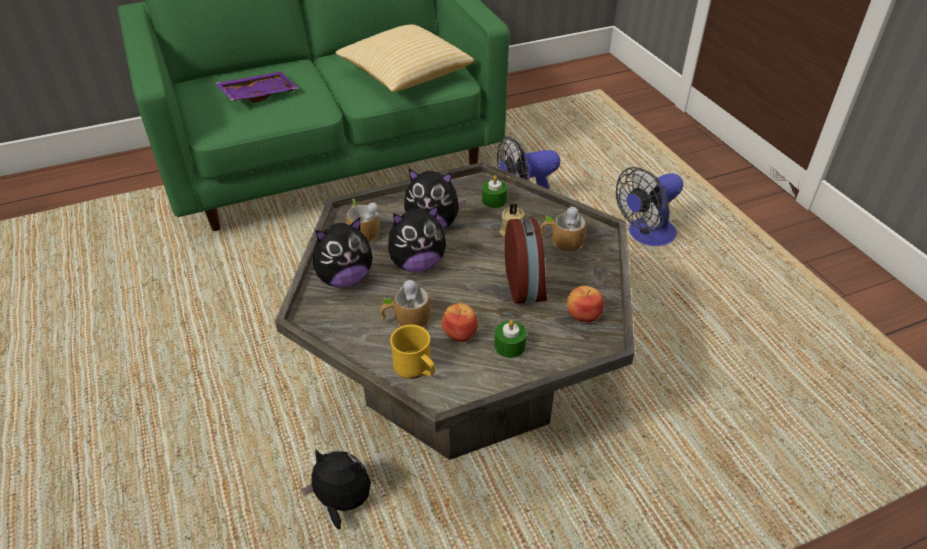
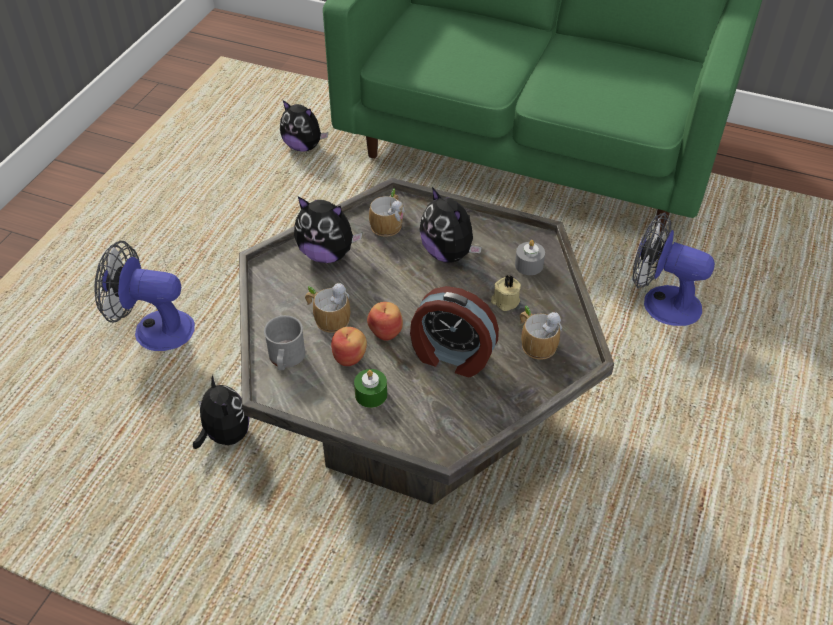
camera: 45 degrees right, 5 degrees up
purple tray [215,71,299,103] -> none
pillow [335,24,474,92] -> none
plush toy [388,205,446,272] -> plush toy moved to [280,100,328,151]
yellow mug [390,325,435,379] -> grey mug [264,315,305,370]
green candle [482,175,507,208] -> grey candle [515,240,545,275]
alarm clock [505,218,547,304] -> alarm clock turned 75 degrees clockwise [410,286,499,377]
apple [567,286,604,322] -> apple moved to [367,302,403,341]
fan [616,167,683,246] -> fan moved to [94,241,195,351]

